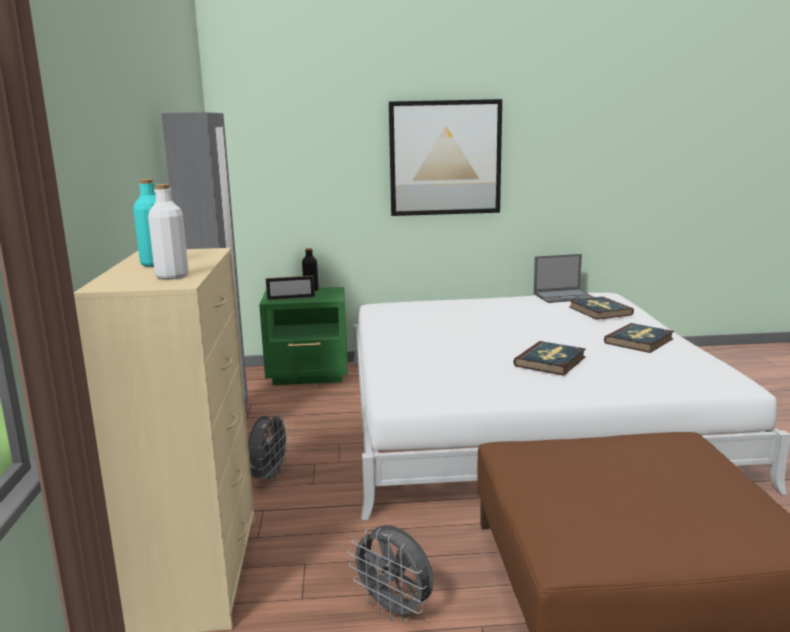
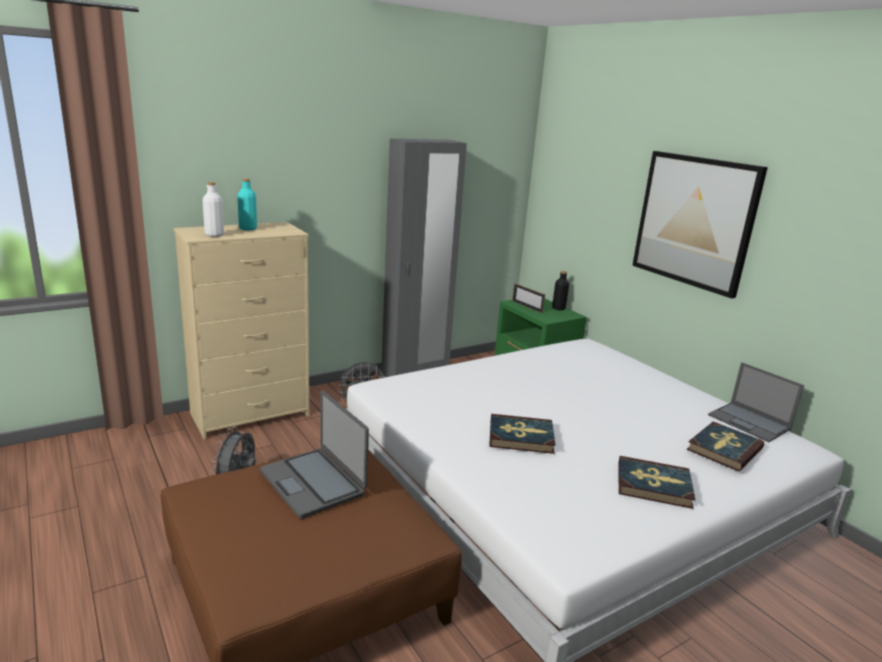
camera: 60 degrees right, 5 degrees up
none -> laptop [260,390,369,519]

